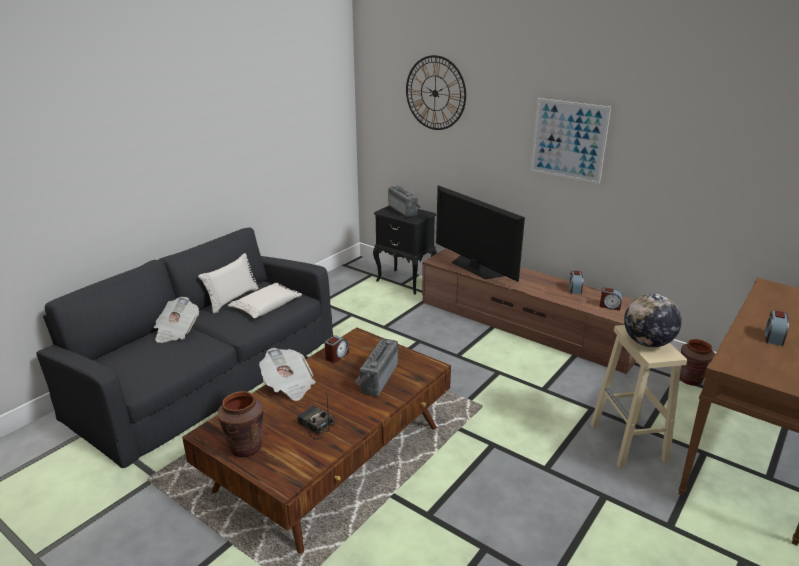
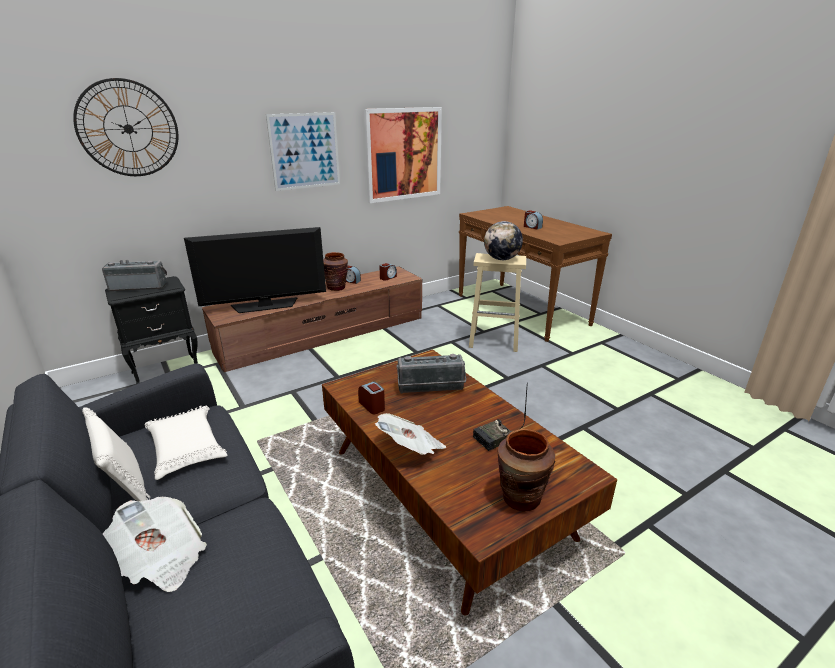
camera: 70 degrees left, 0 degrees up
radio [355,338,398,396] -> radio turned 45 degrees counterclockwise [397,354,466,394]
brown vase [680,339,715,386] -> brown vase moved to [323,252,348,291]
none -> picture [364,107,442,203]

